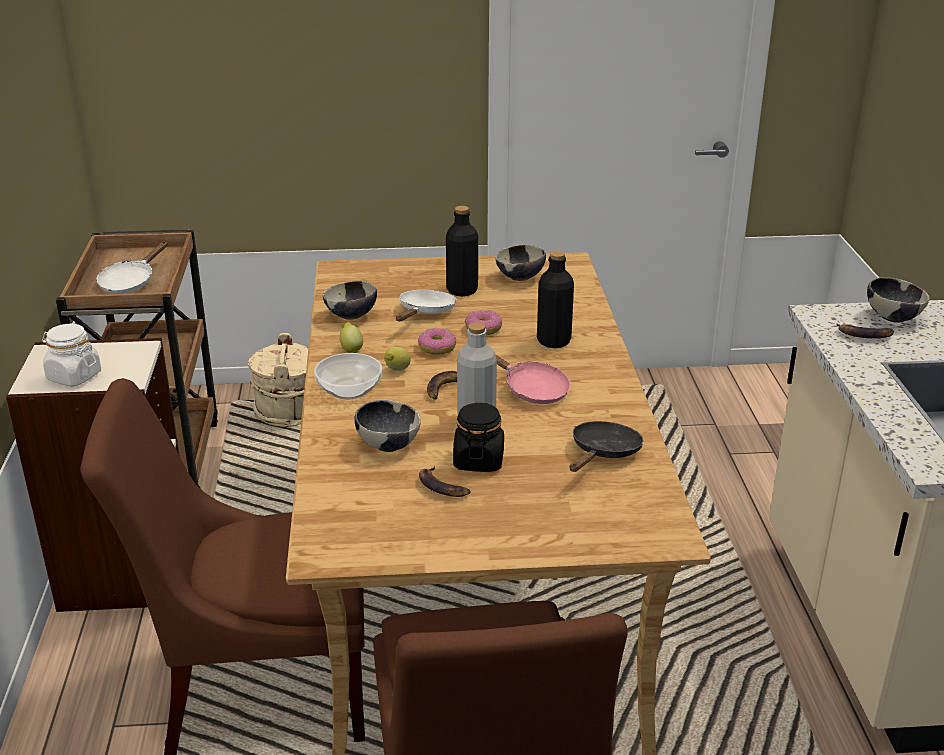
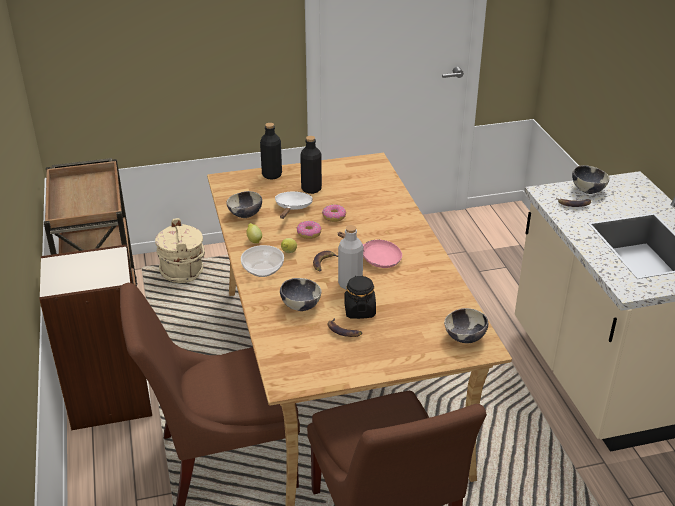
camera: 10 degrees left, 5 degrees up
white jar [42,324,101,386] -> none
white frying pan [96,241,168,294] -> none
bowl [495,245,546,281] -> bowl moved to [444,308,488,343]
black bottle [537,251,574,348] -> black bottle moved to [260,123,282,180]
black frying pan [569,421,643,472] -> none

